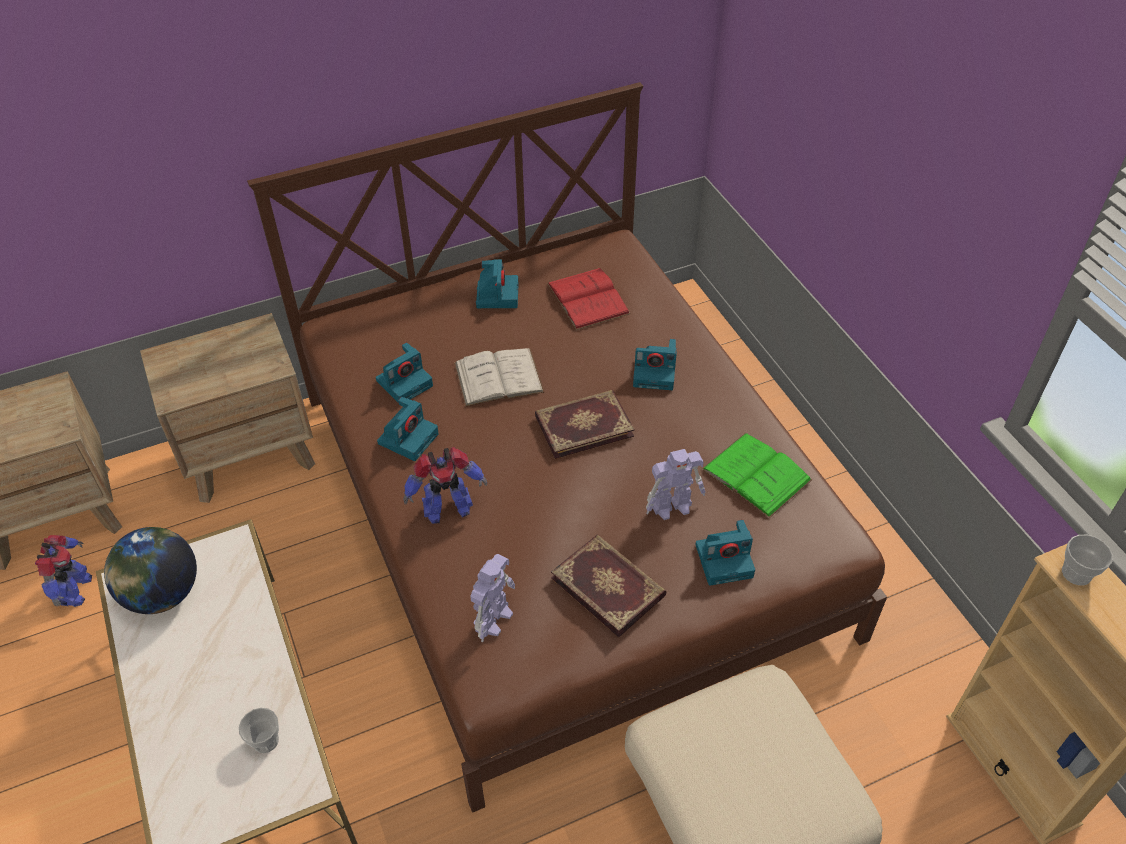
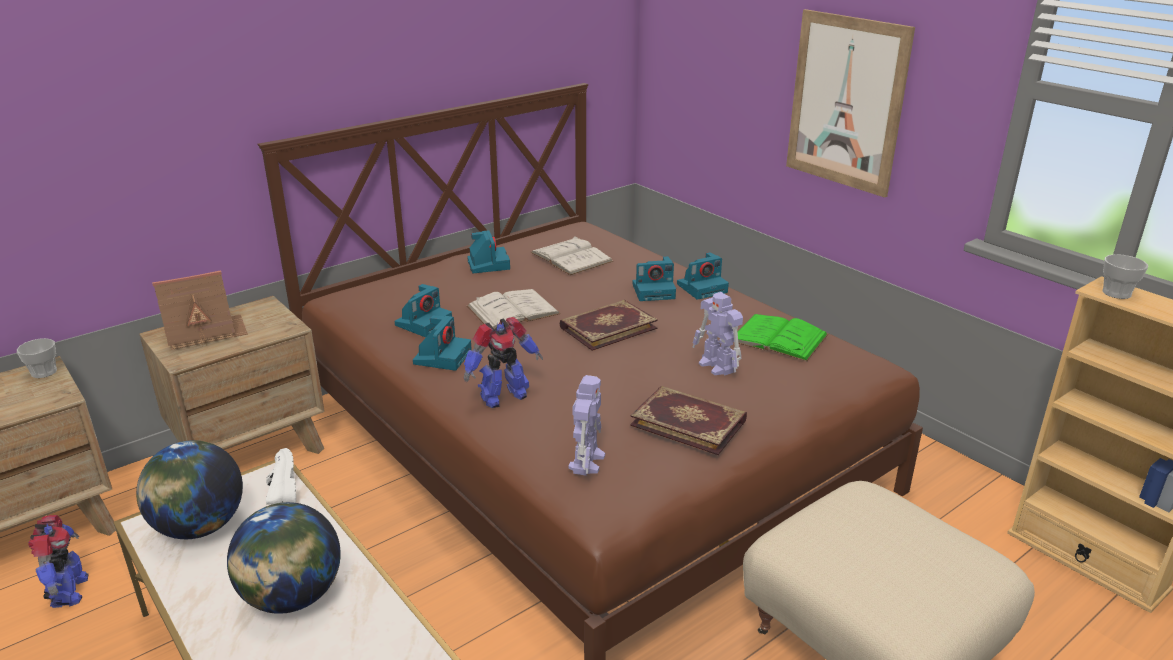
camera: 15 degrees left, 20 degrees down
cup [239,708,279,753] -> cup moved to [17,338,57,378]
red book [547,268,630,330] -> white book [530,236,613,275]
toy robot [646,449,705,520] -> toy robot turned 90 degrees clockwise [693,292,743,375]
camera [695,520,755,586] -> camera moved to [677,252,729,300]
none -> toy house [152,270,248,350]
none -> globe [227,502,341,614]
none -> white shoe [266,448,296,505]
none -> picture [786,9,915,198]

